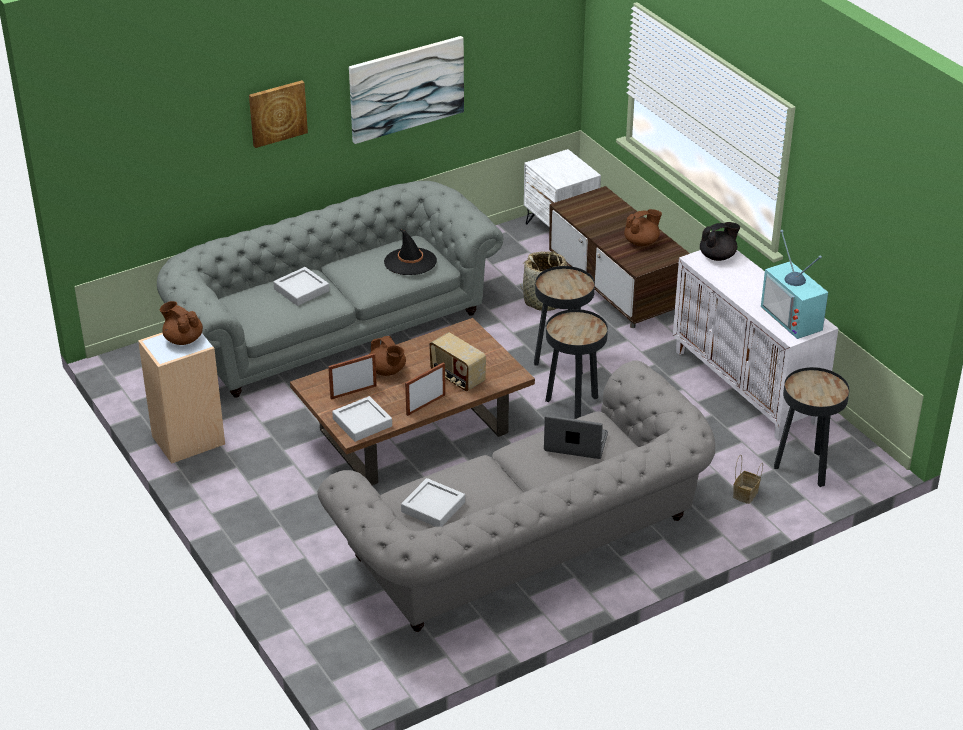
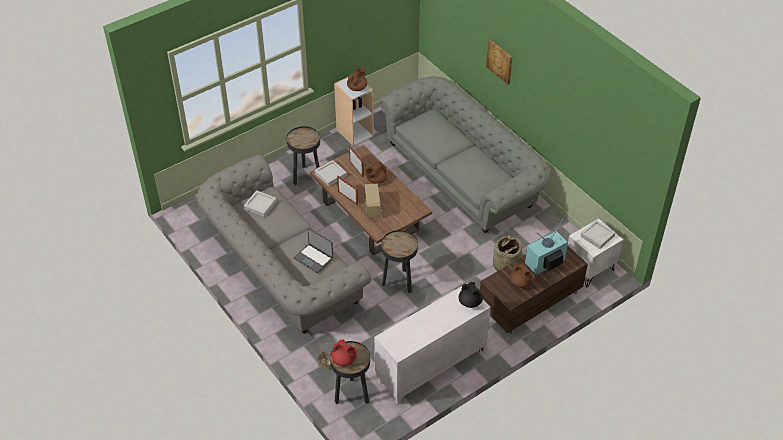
camera: 85 degrees right, 10 degrees up
grey tray [273,267,329,306] -> grey tray moved to [580,220,616,249]
picture [349,36,464,144] -> none
black hat [384,229,437,275] -> none
radio [429,332,486,391] -> radio turned 135 degrees clockwise [365,183,382,218]
black side table [534,266,595,374] -> black side table moved to [287,126,320,185]
laptop [544,415,608,459] -> laptop turned 120 degrees clockwise [294,228,333,273]
television [761,230,828,339] -> television moved to [525,218,568,275]
none -> red teapot [332,340,358,366]

